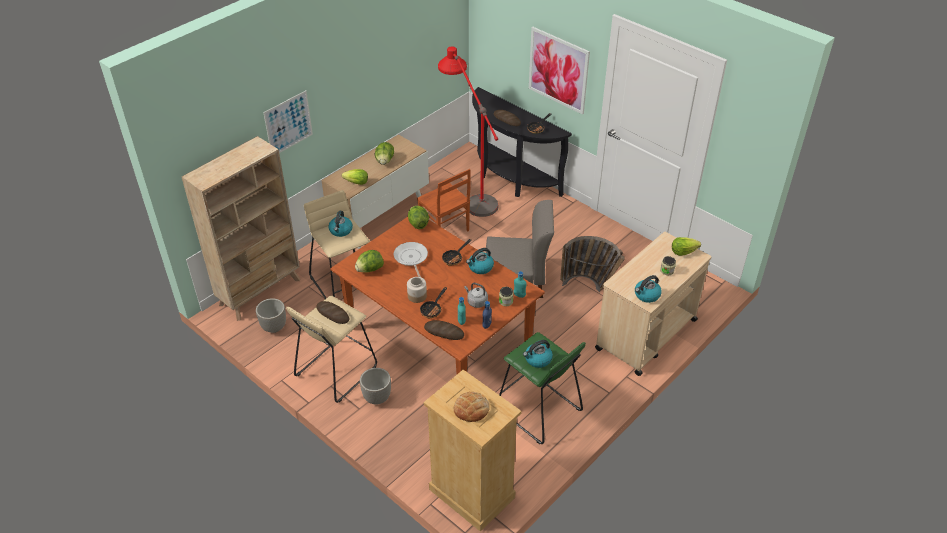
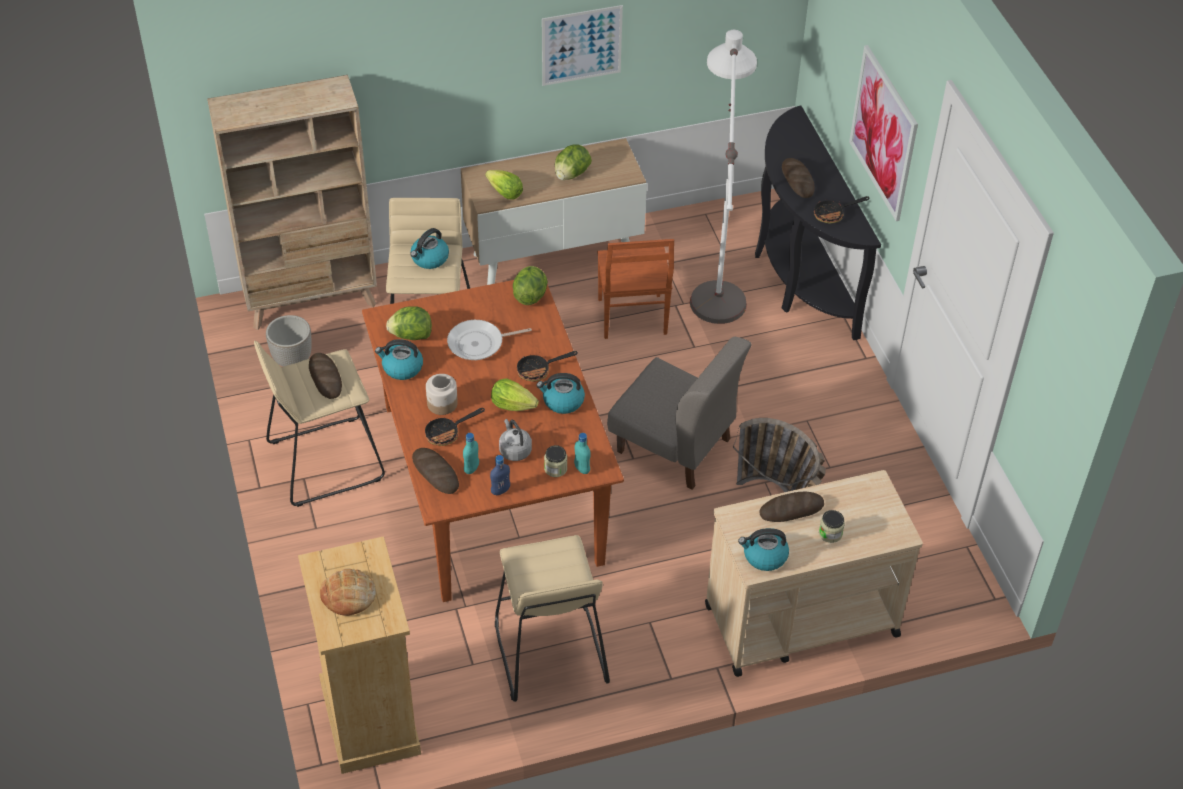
camera: 30 degrees right, 5 degrees up
picture [263,91,313,153] -> picture moved to [542,5,623,86]
planter [360,368,391,404] -> none
frying pan [394,242,428,277] -> frying pan turned 120 degrees counterclockwise [447,320,532,360]
red floor lamp [438,46,499,217] -> white floor lamp [690,30,757,324]
green stool [499,332,586,444] -> beige stool [495,535,610,702]
kettle [523,340,553,368] -> kettle moved to [375,339,423,380]
lettuce [672,237,701,256] -> lettuce moved to [491,378,539,411]
none -> bread [759,492,824,522]

